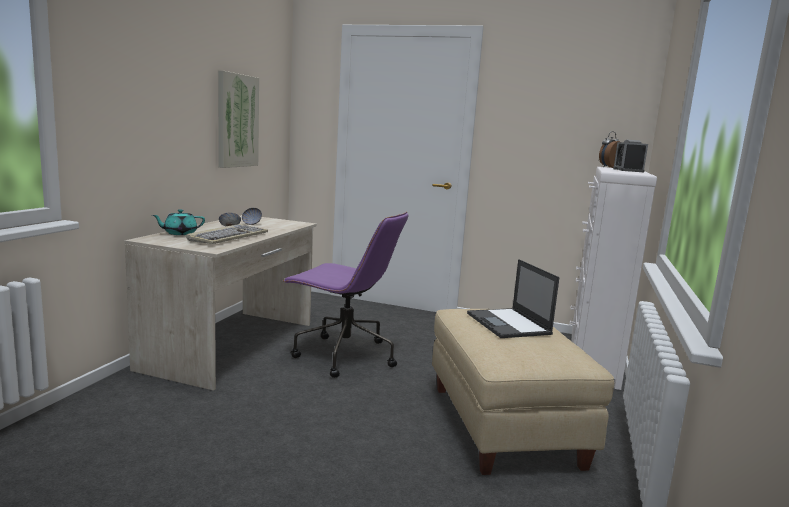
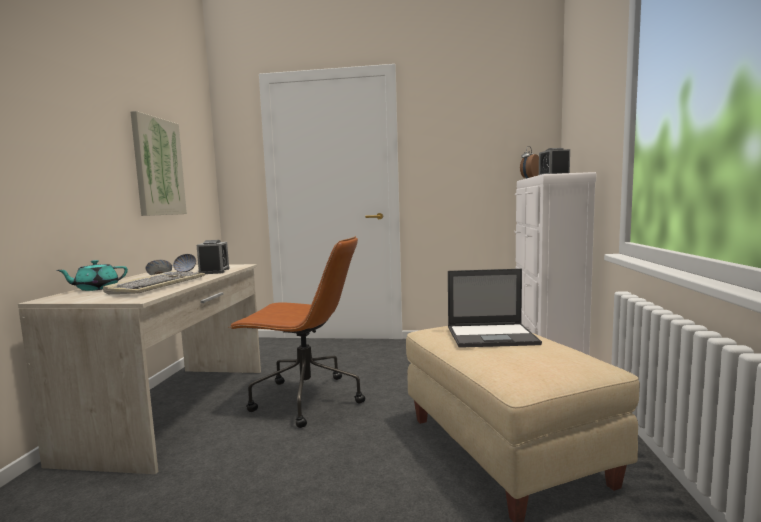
camera: 10 degrees left, 5 degrees down
purple office chair [284,211,408,378] -> brown office chair [229,236,365,428]
laptop [467,259,560,338] -> laptop turned 60 degrees counterclockwise [448,269,542,348]
none -> alarm clock [197,240,230,274]

